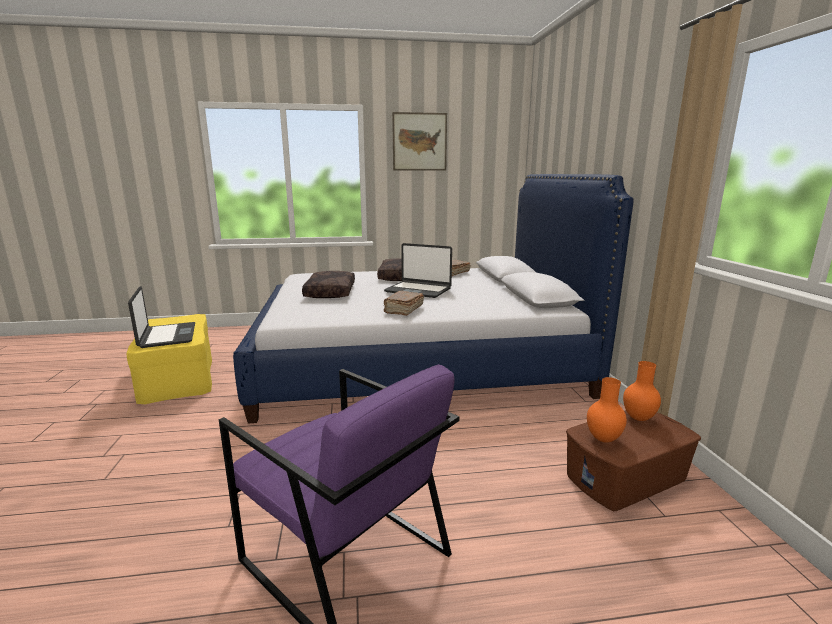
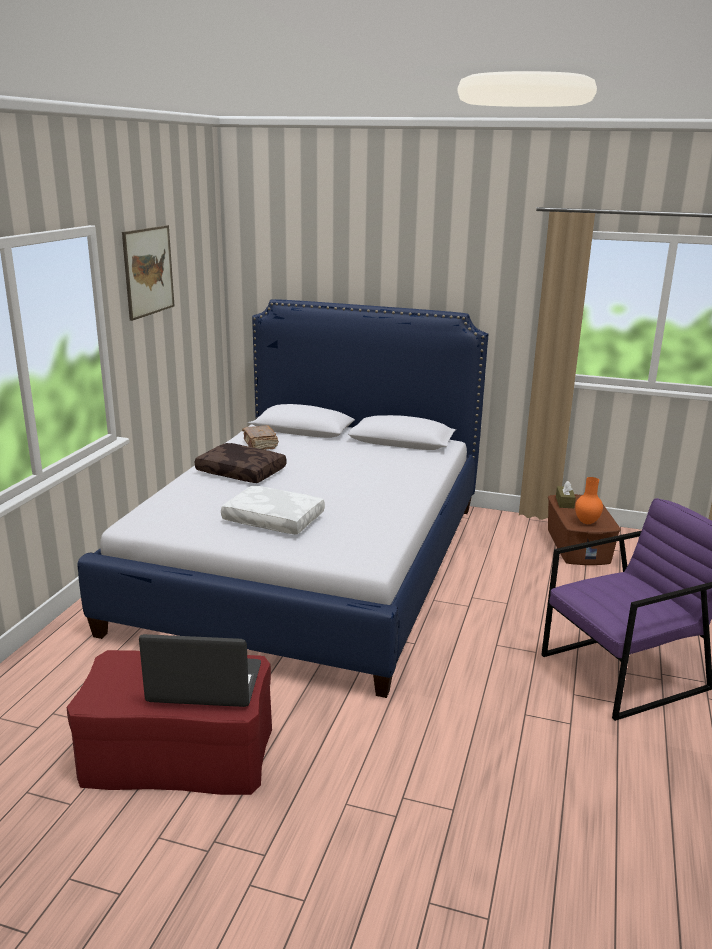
camera: 65 degrees left, 5 degrees up
yellow ottoman [126,314,212,404] -> red ottoman [67,650,272,795]
brown pillow [302,271,355,298] -> white pillow [221,486,325,535]
laptop [384,243,452,298] -> none
brown book [384,291,424,316] -> none
orange vase [623,361,661,421] -> brown tissue box [556,481,576,508]

